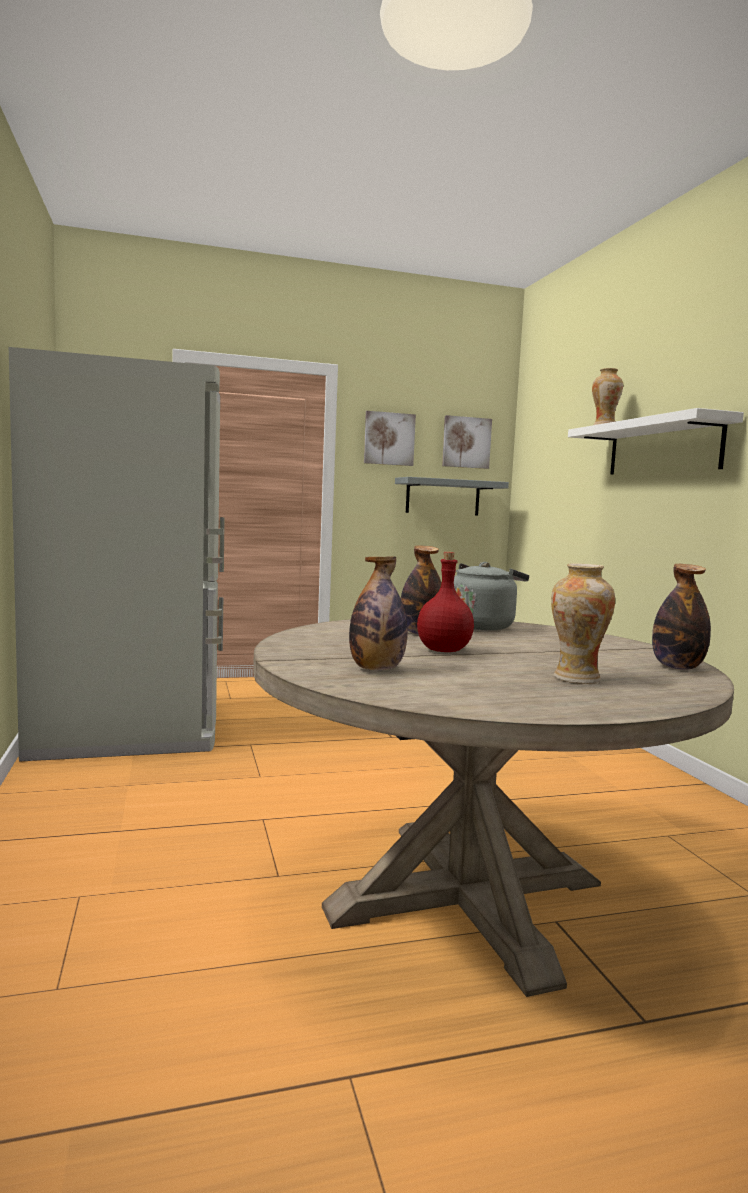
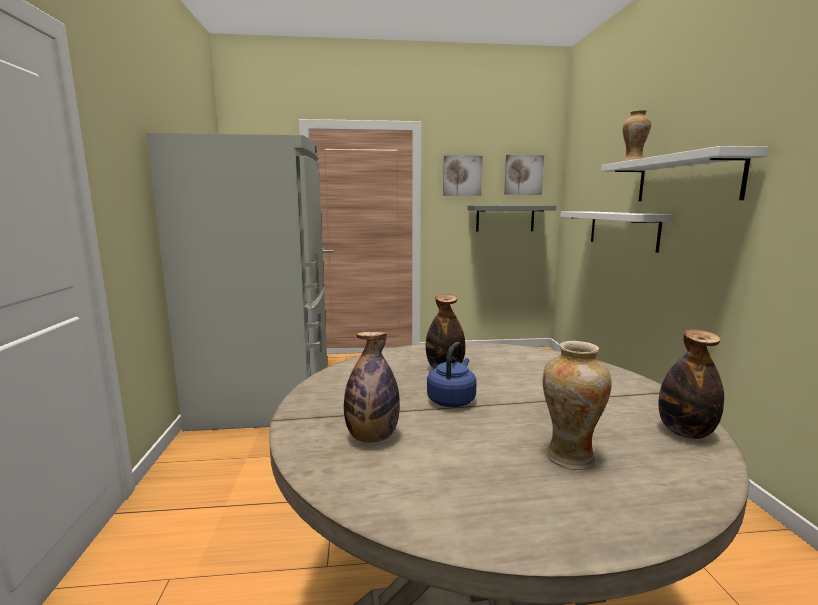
camera: 10 degrees right, 5 degrees up
red bottle [417,552,474,652] -> blue kettle [427,342,477,407]
grey kettle [454,562,529,630] -> none
none -> white shelf [560,211,673,253]

